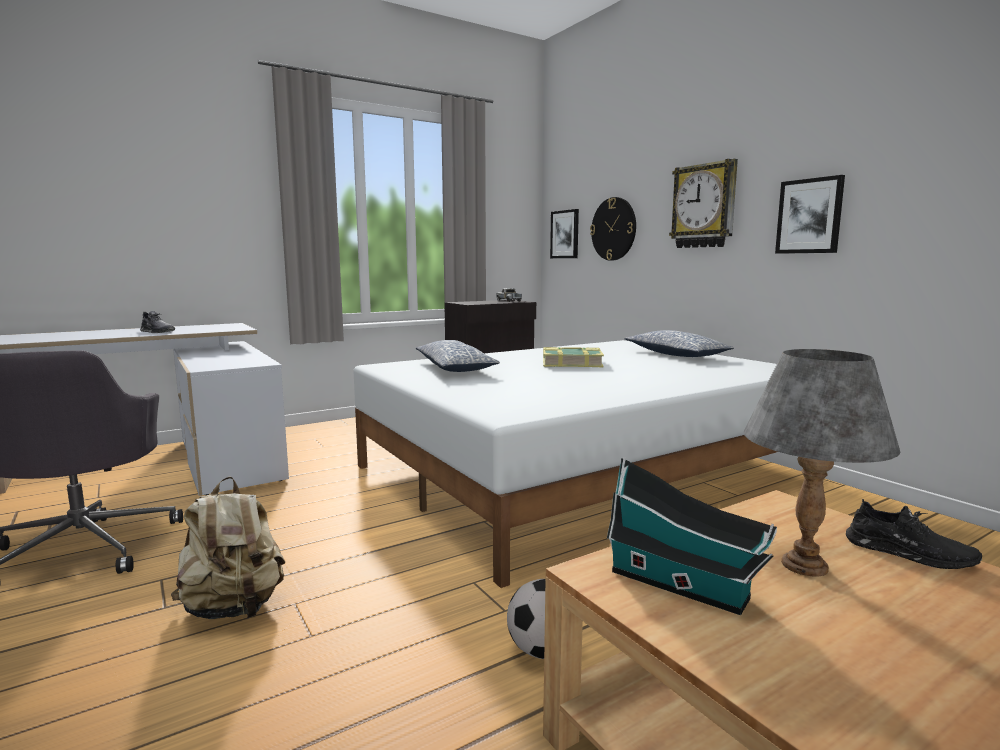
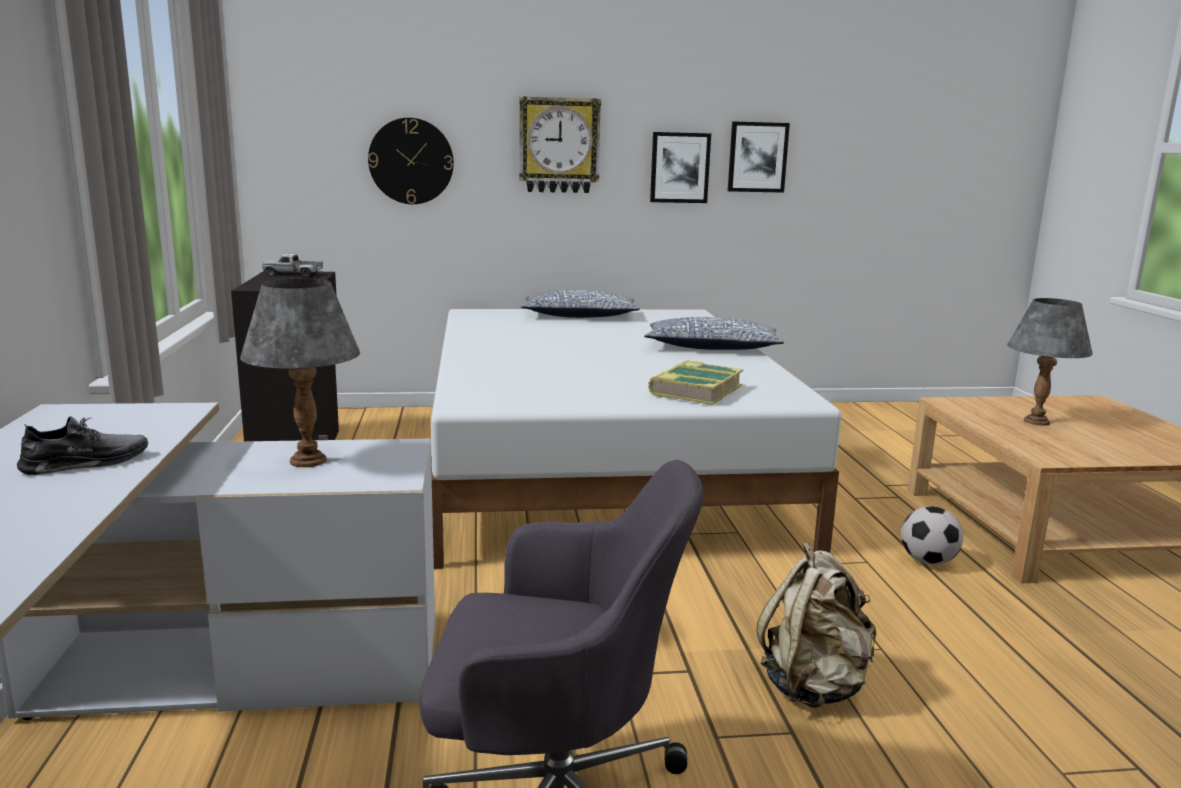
camera: 65 degrees left, 5 degrees up
pillow [416,340,500,372] -> pillow moved to [644,317,784,350]
book [543,347,604,367] -> book moved to [648,360,743,405]
picture [550,209,579,258] -> picture moved to [728,121,790,193]
toy house [607,457,777,615] -> none
black shoe [846,499,982,569] -> none
none -> grey table lamp [240,278,360,467]

